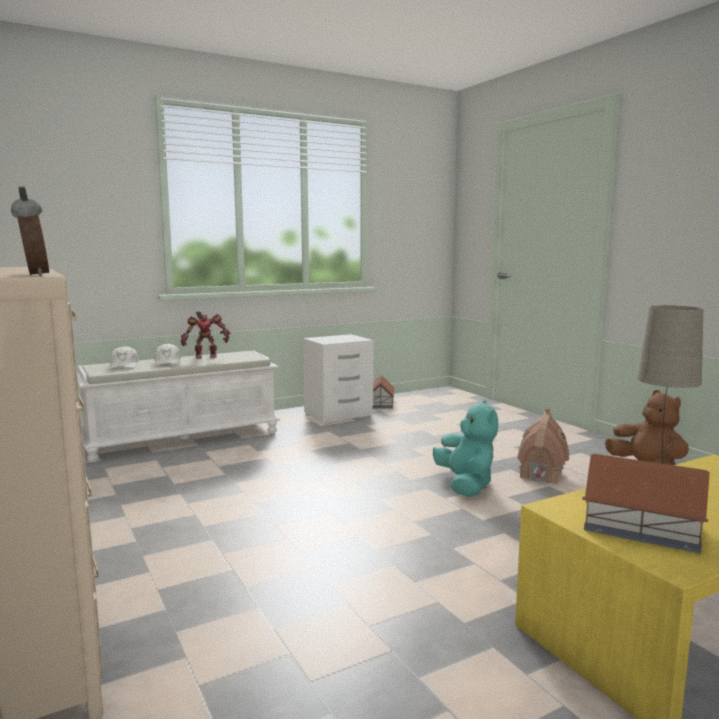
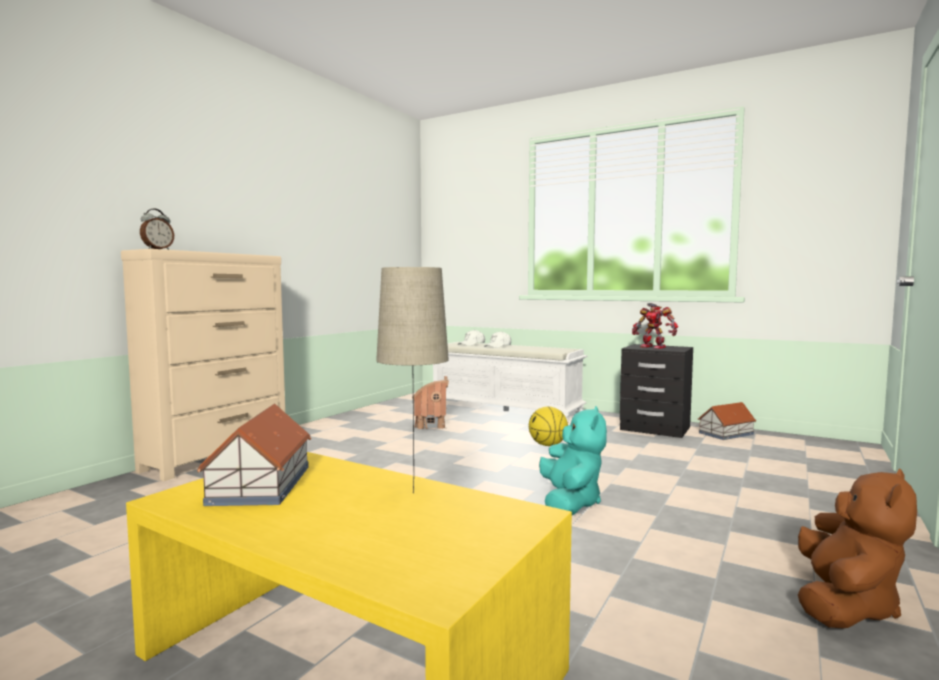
camera: 60 degrees right, 5 degrees down
toy robot [181,311,230,358] -> toy robot moved to [632,303,678,349]
white nightstand [303,334,374,423] -> black nightstand [620,344,693,438]
turquoise plush toy [433,400,498,497] -> turquoise plush toy turned 45 degrees counterclockwise [539,406,607,515]
toy house [517,408,569,485] -> toy house moved to [412,376,449,430]
none -> basketball [529,406,568,446]

